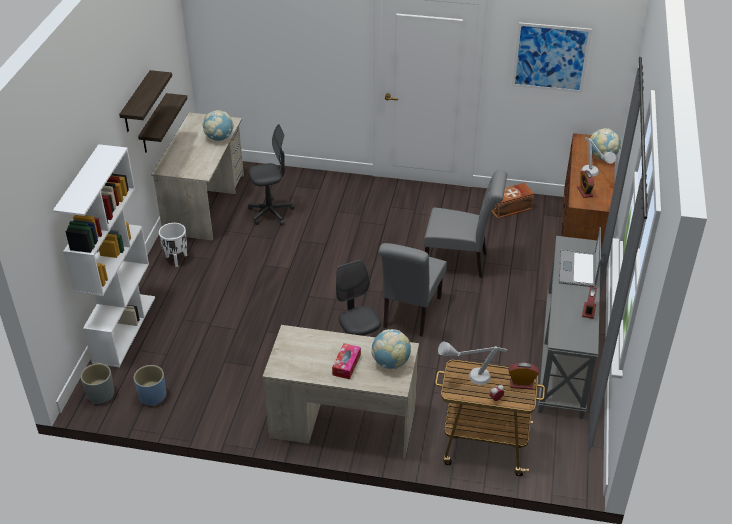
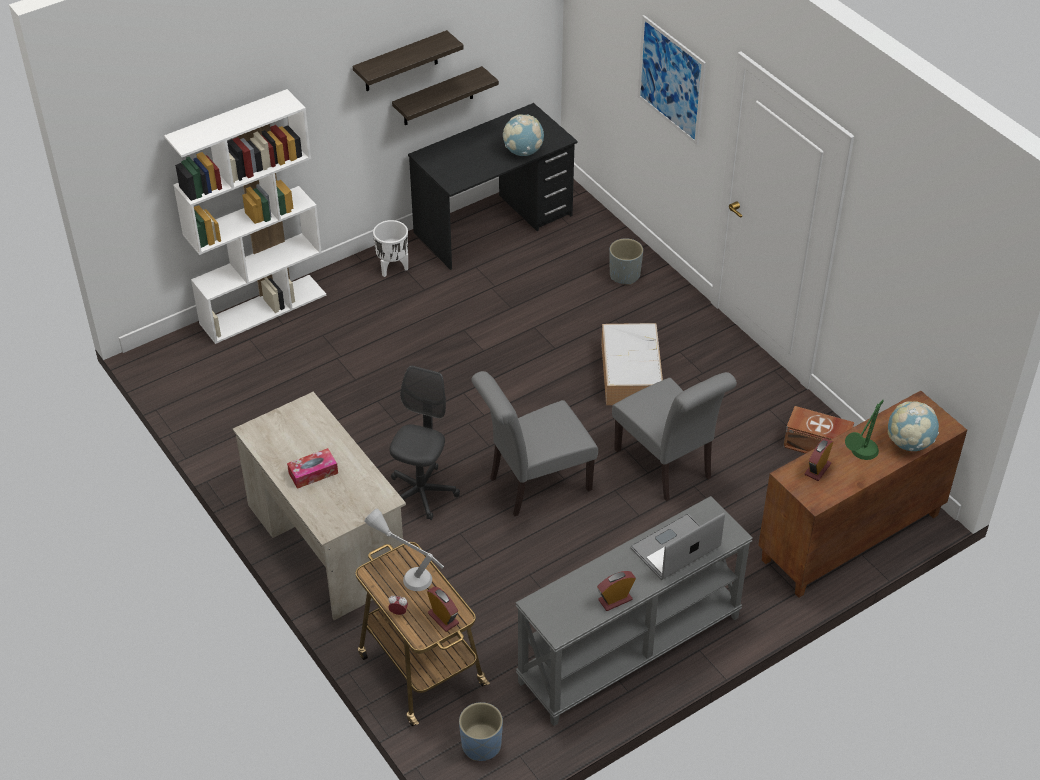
camera: 45 degrees right, 5 degrees up
grey planter [80,363,114,404] -> grey planter moved to [609,238,643,285]
blue planter [134,365,166,406] -> blue planter moved to [459,702,503,761]
beige desk [152,113,244,241] -> black desk [408,103,578,270]
grey office chair [248,124,295,226] -> none
globe [371,329,411,369] -> none
picture [512,22,592,93] -> picture moved to [638,15,706,145]
grey table lamp [581,137,616,176] -> green table lamp [845,400,884,460]
none -> storage box [601,323,663,405]

